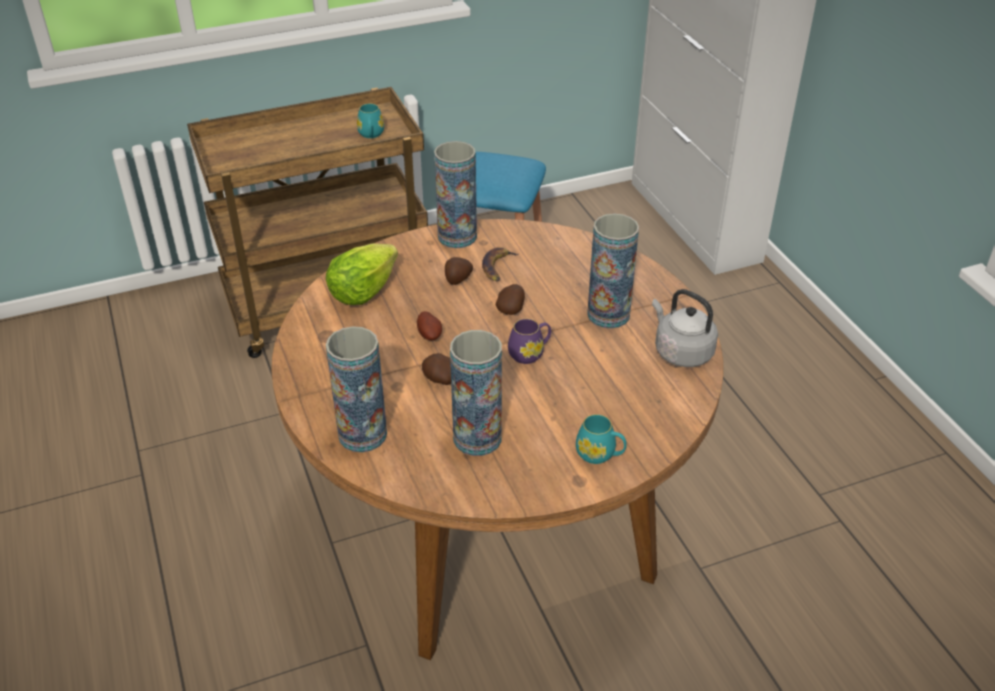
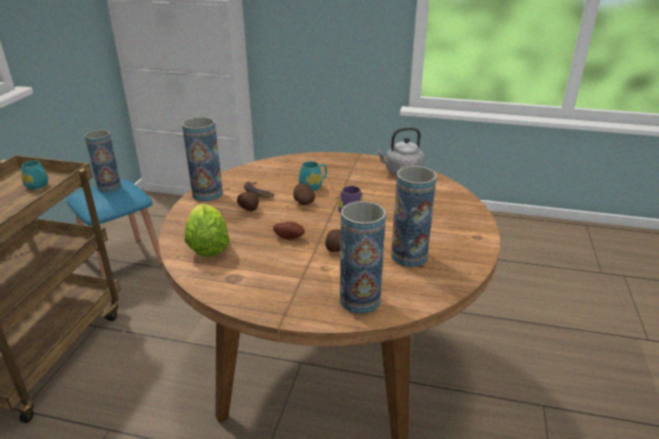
camera: 55 degrees left, 10 degrees down
turquoise mug [576,414,627,464] -> turquoise mug moved to [299,161,327,191]
vase [587,213,639,329] -> vase moved to [85,130,121,192]

